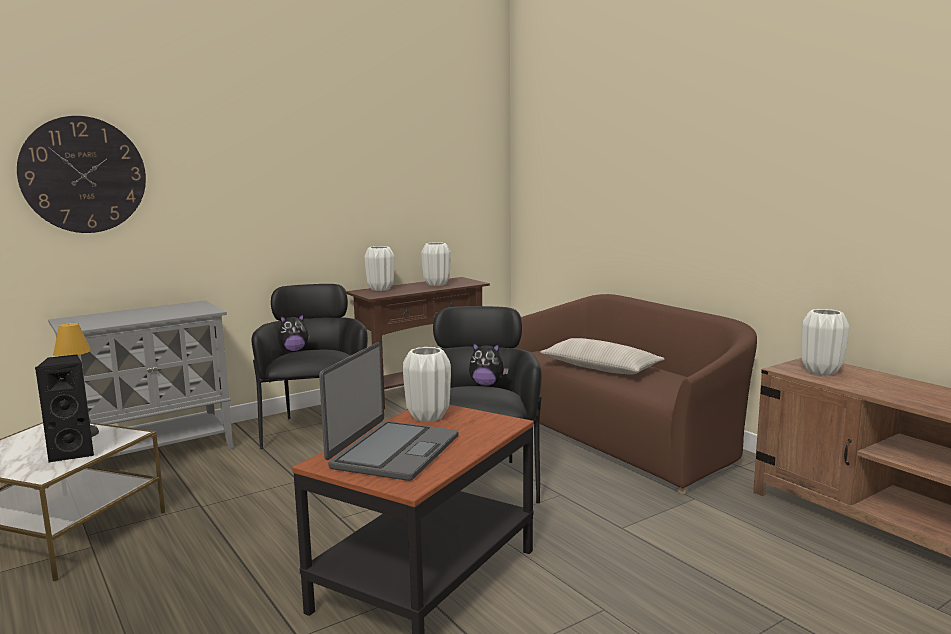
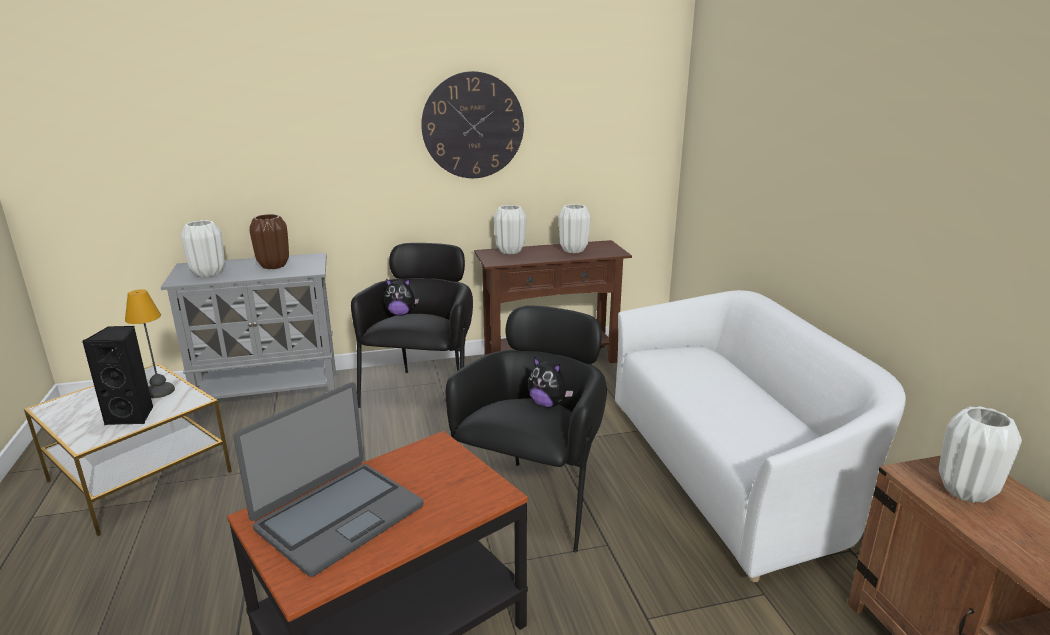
camera: 20 degrees right, 10 degrees up
wall clock [17,116,146,233] -> wall clock moved to [421,71,524,178]
white vase [403,347,451,422] -> white vase moved to [181,220,225,277]
brown sofa [515,294,757,494] -> white sofa [615,290,906,582]
beige pillow [540,338,665,375] -> none
none -> brown vase [250,214,289,269]

